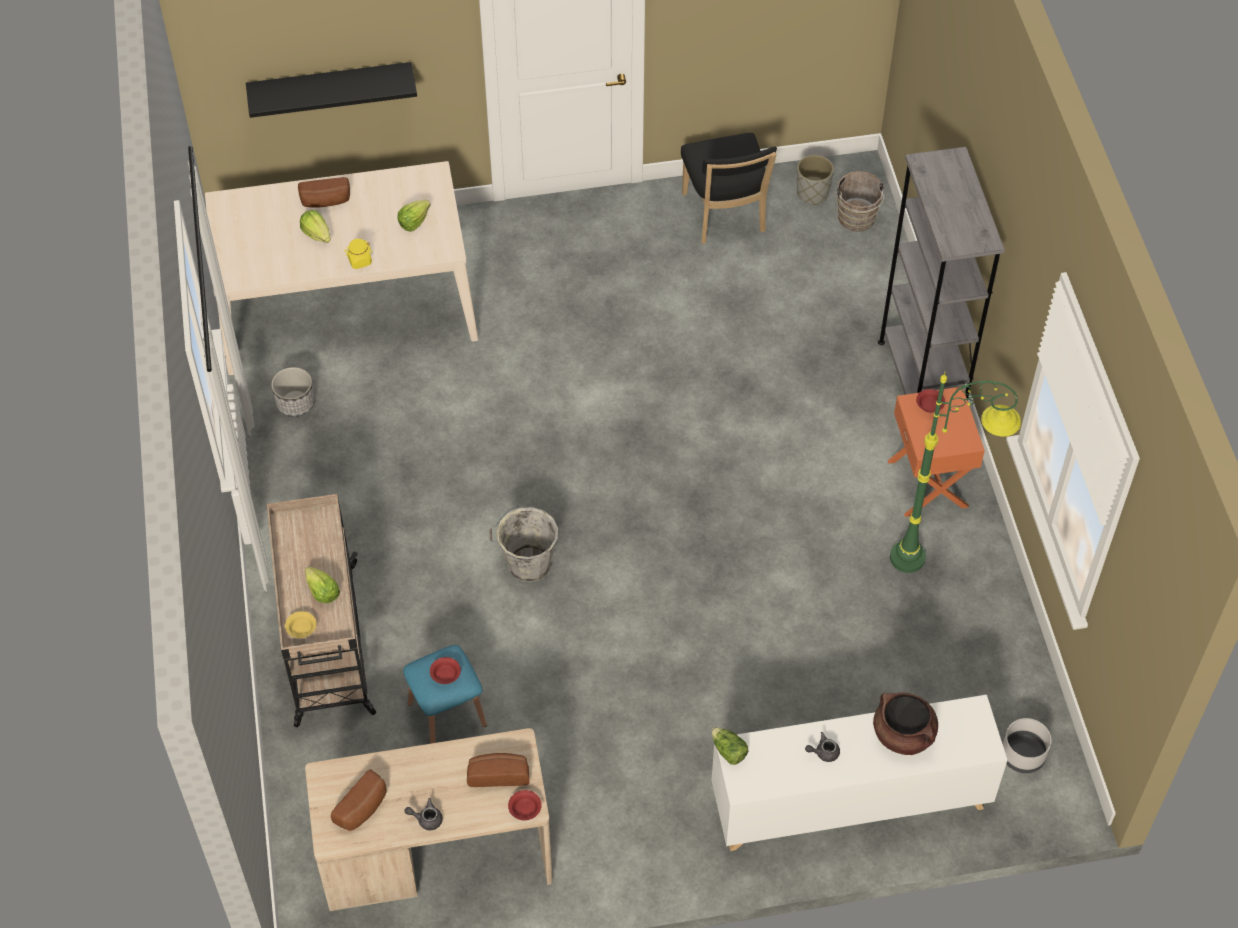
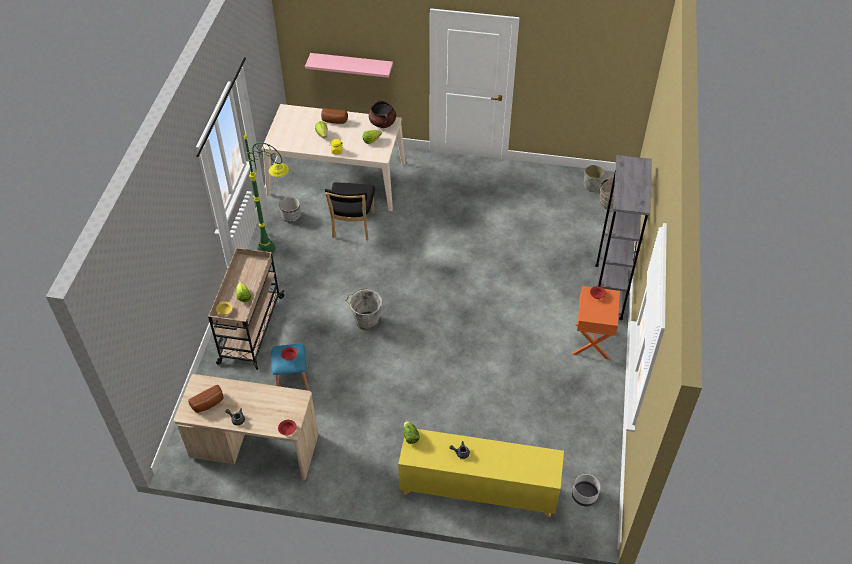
camera: 20 degrees right, 5 degrees down
black shelf [246,62,417,118] -> pink shelf [305,53,393,78]
bread [467,753,530,787] -> none
black chair [681,133,777,244] -> black chair moved to [325,182,375,240]
white cabinet [711,695,1008,851] -> yellow cabinet [398,429,564,517]
brown cooking pot [873,692,938,755] -> brown cooking pot moved to [369,100,396,128]
green floor lamp [890,372,1021,573] -> green floor lamp moved to [244,135,289,253]

